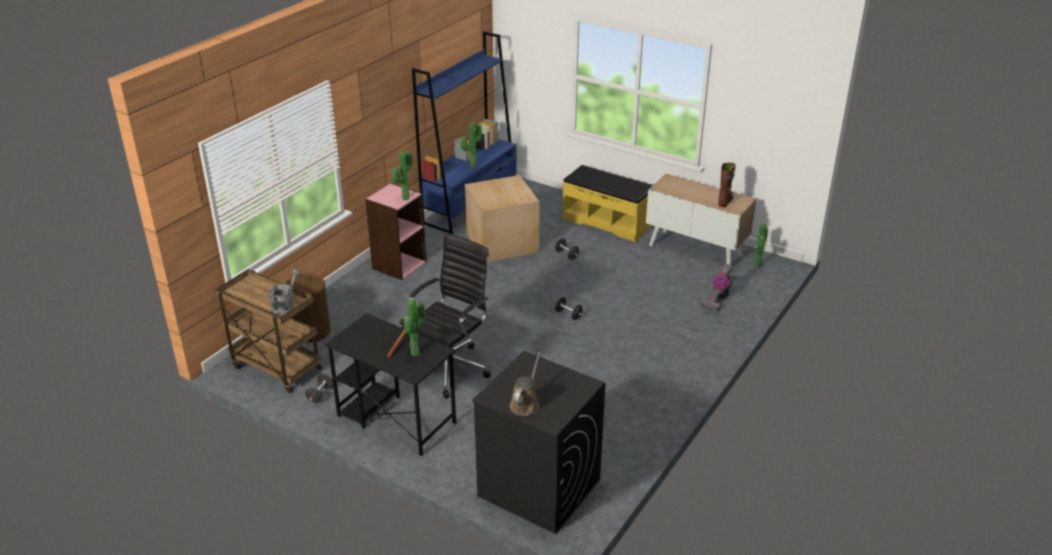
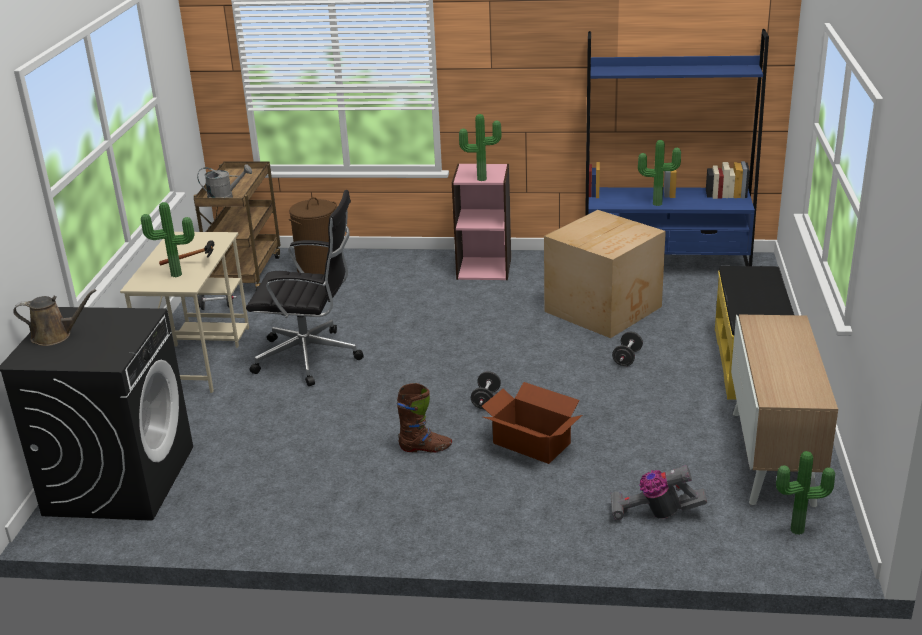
camera: 65 degrees right, 5 degrees down
black desk [325,313,456,456] -> beige desk [120,232,249,393]
brown boot [718,163,736,207] -> brown boot moved to [397,383,452,453]
none -> cardboard box [481,382,582,464]

